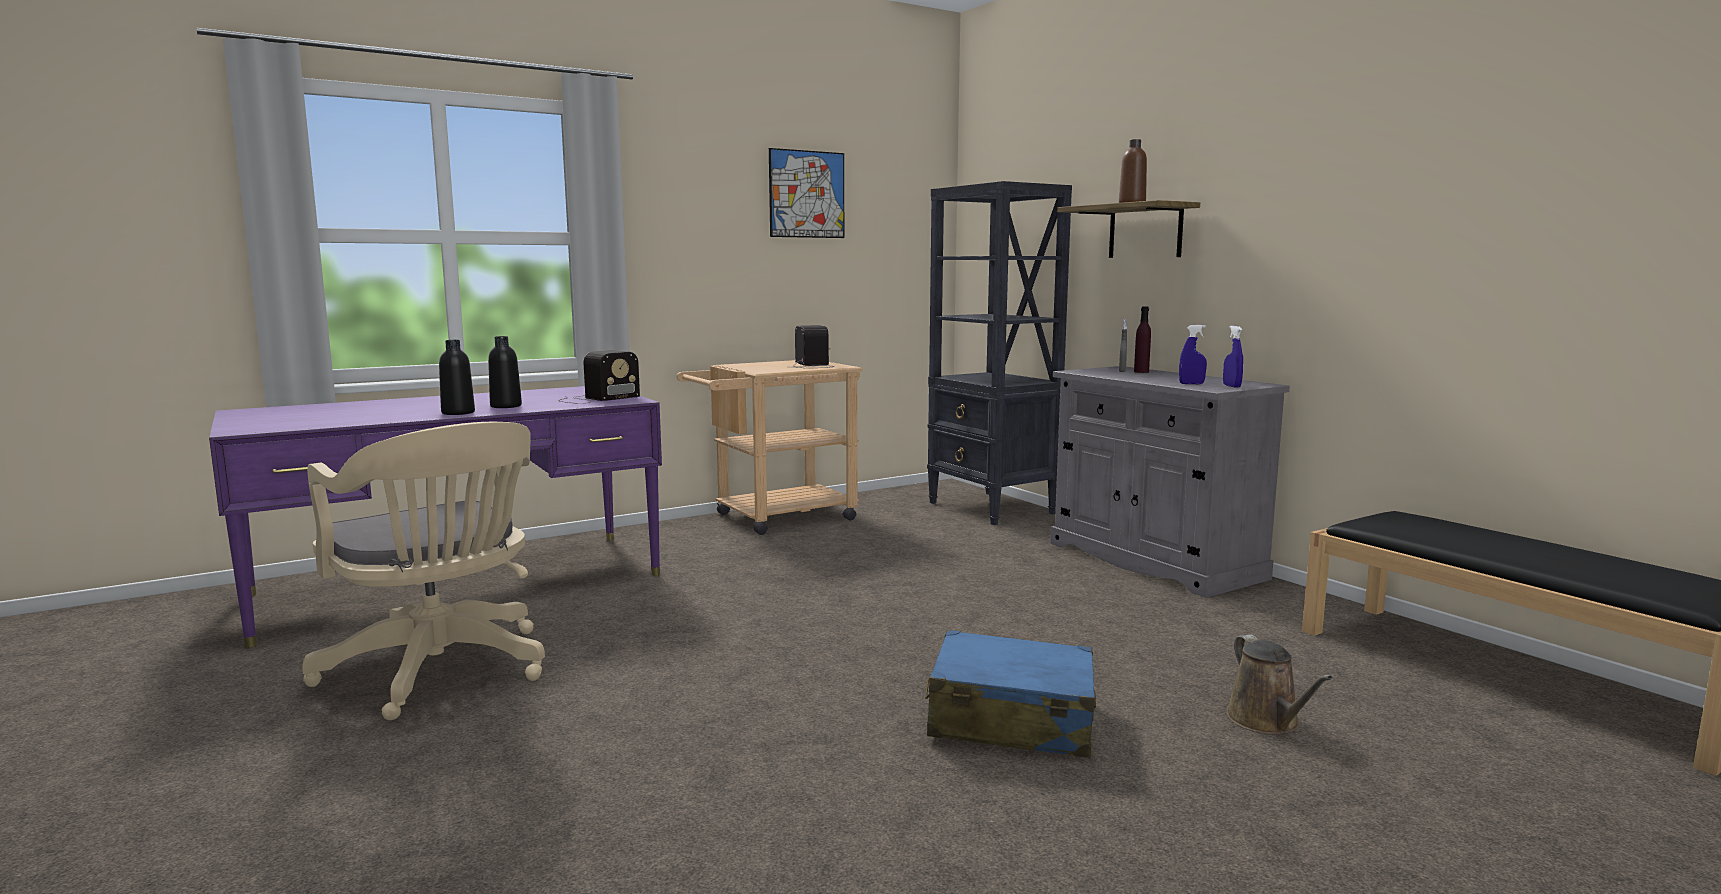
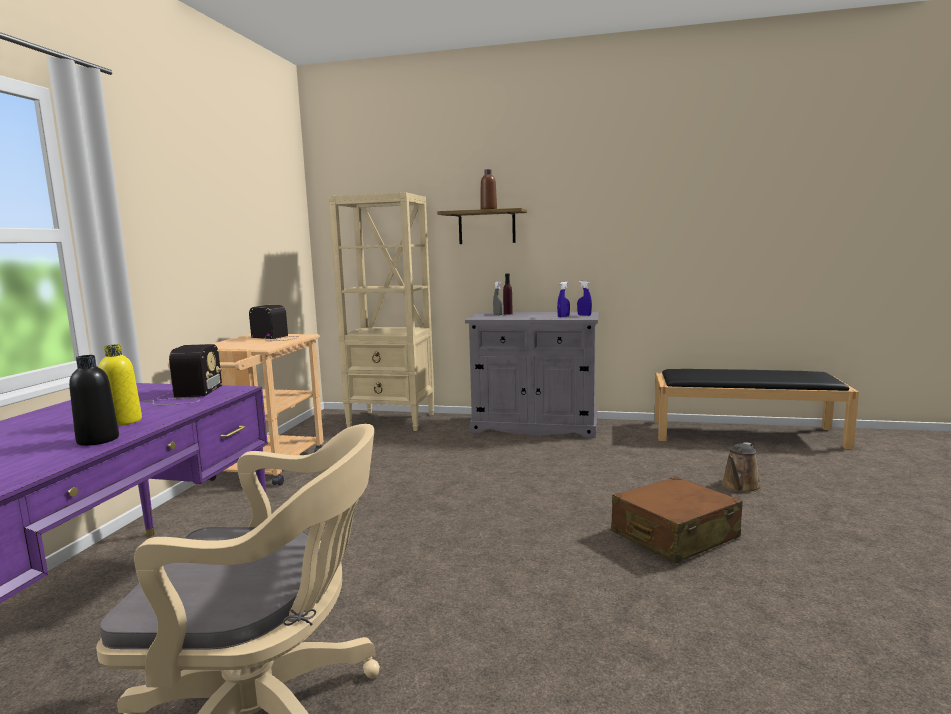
camera: 45 degrees left, 0 degrees up
black bottle [488,336,522,408] -> yellow bottle [98,344,142,426]
picture [769,148,844,238] -> none
blue suitcase [925,630,1096,758] -> brown suitcase [611,477,743,564]
black bookcase [927,181,1072,525] -> beige bookcase [328,192,434,431]
brown watering can [1226,634,1333,735] -> brown watering can turned 90 degrees clockwise [721,442,762,493]

